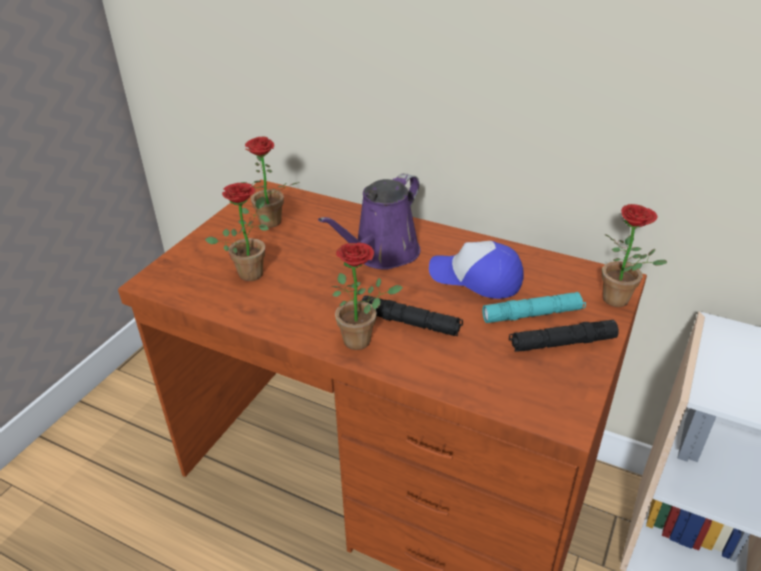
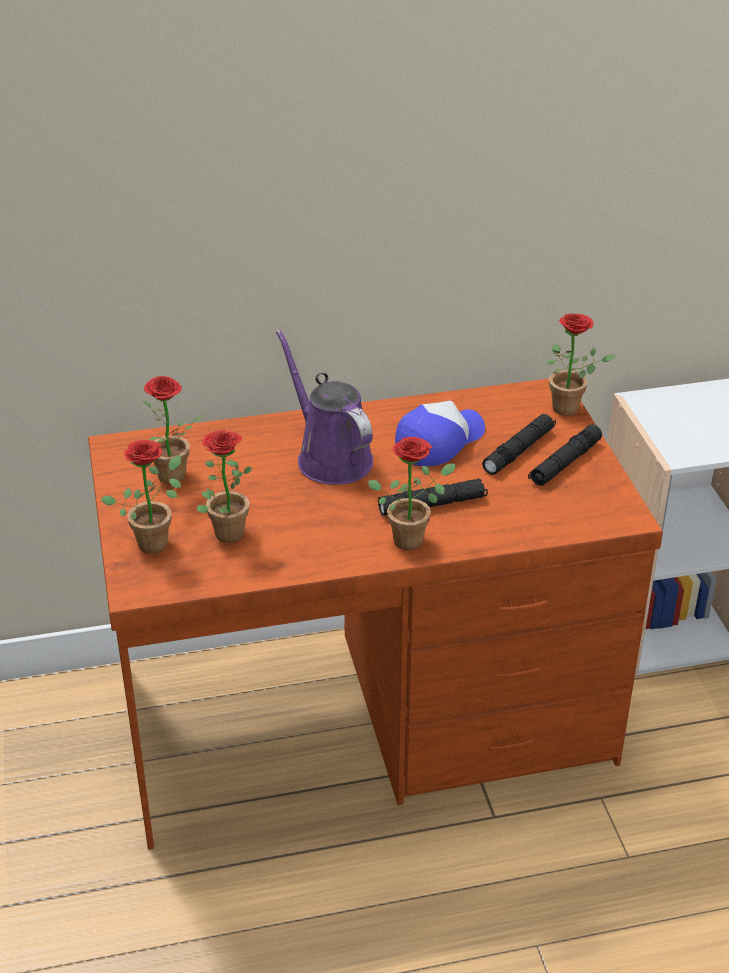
camera: 40 degrees left, 0 degrees up
purple watering can [318,173,420,270] -> purple watering can turned 150 degrees clockwise [276,329,373,485]
cap [429,241,524,299] -> cap turned 150 degrees clockwise [395,401,485,466]
turquoise flashlight [482,292,586,323] -> black flashlight [482,414,556,475]
none -> potted plant [100,440,181,554]

